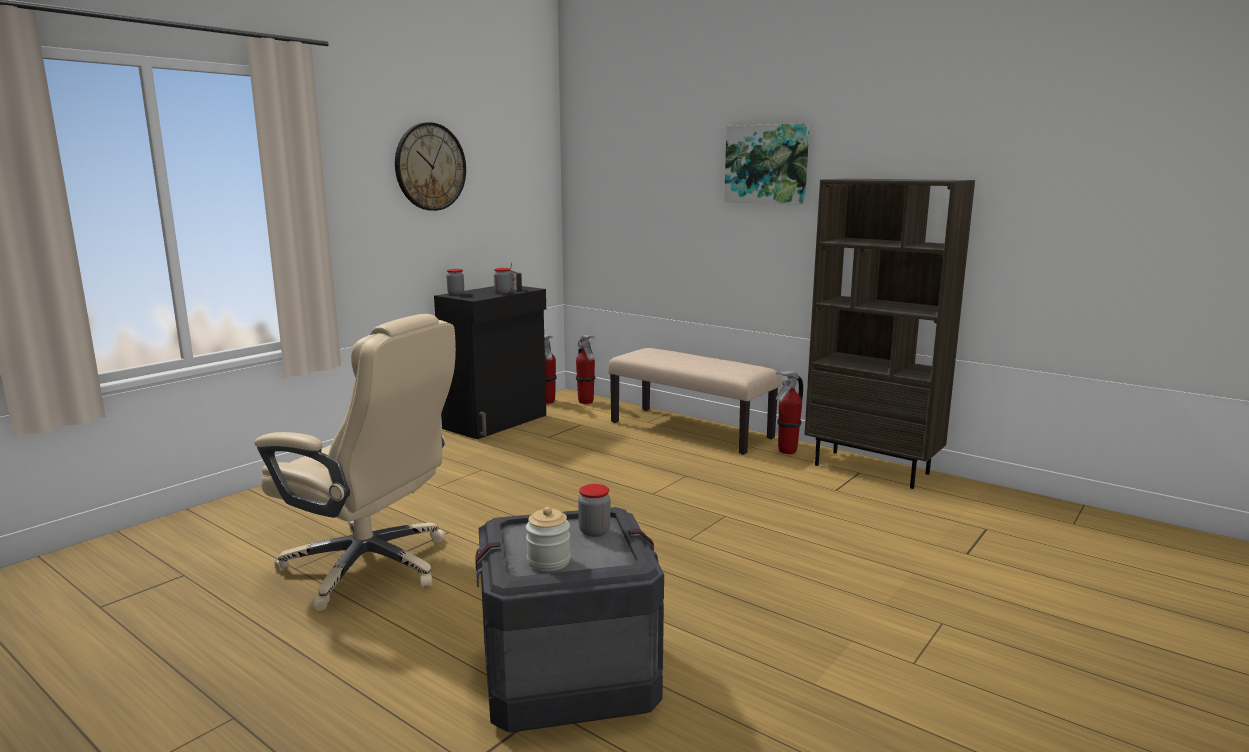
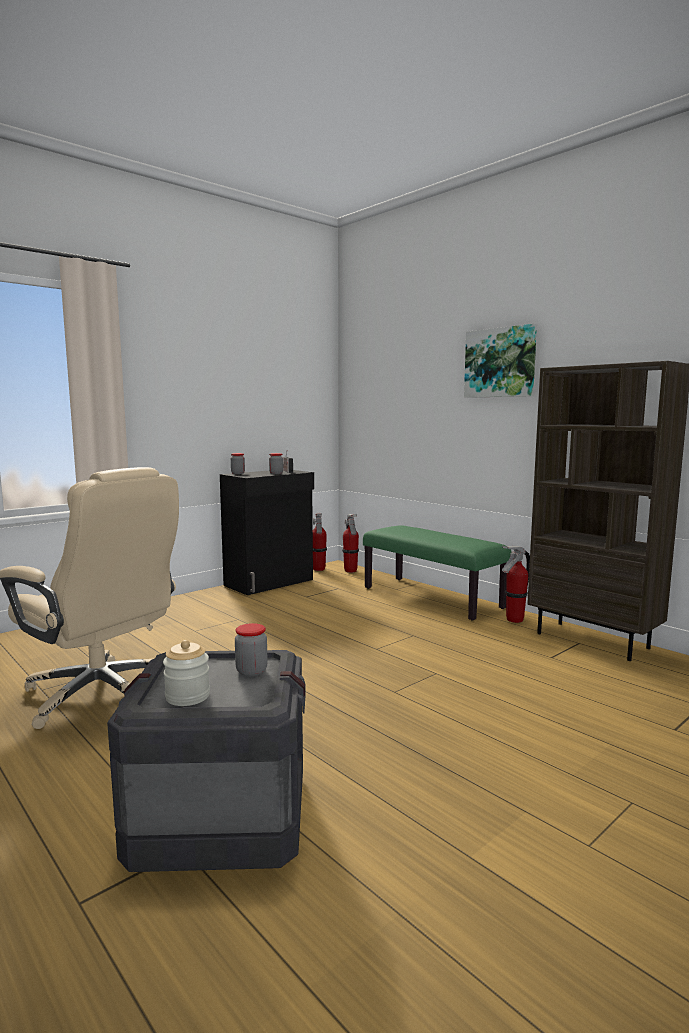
camera: 10 degrees right, 5 degrees down
wall clock [395,122,466,211] -> none
beige bench [608,348,781,455] -> green bench [363,525,511,621]

